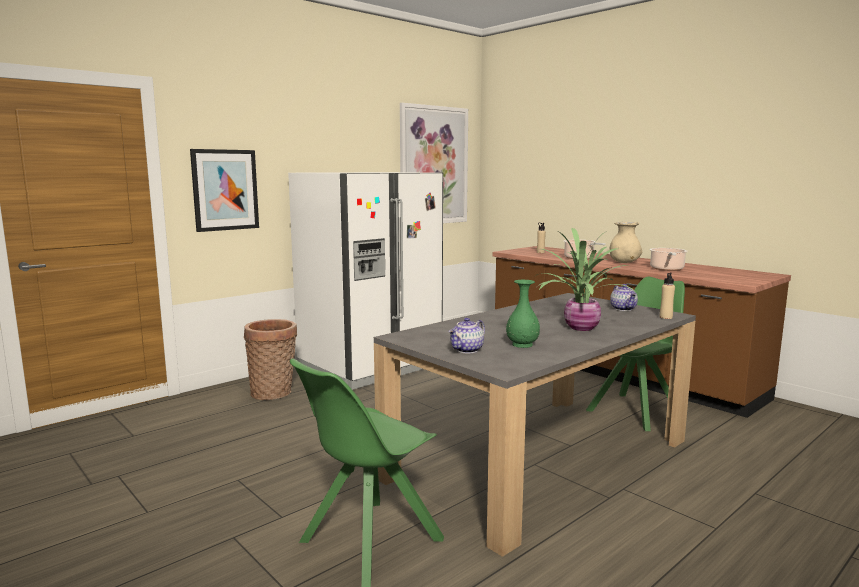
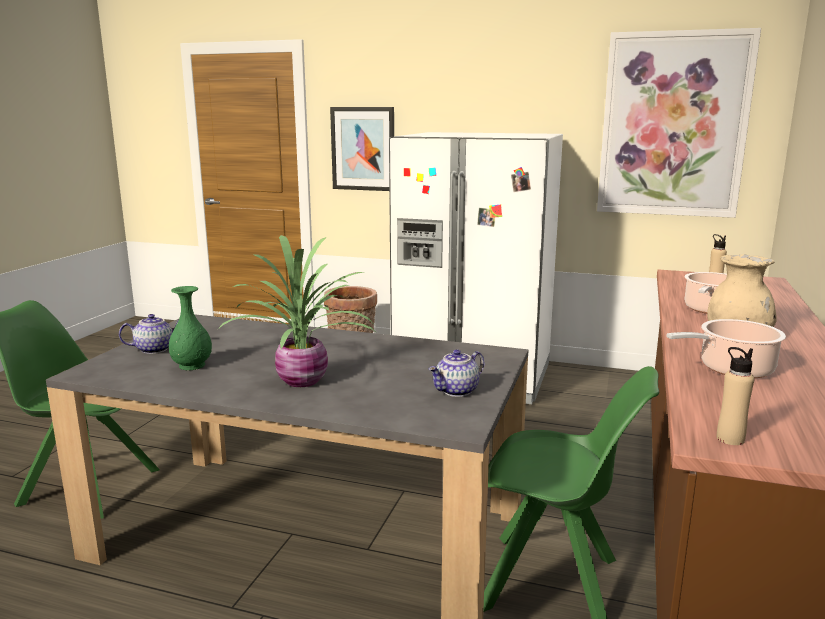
camera: 60 degrees right, 5 degrees up
teapot [448,318,485,353] -> teapot turned 150 degrees clockwise [119,314,179,354]
beige bottle [660,272,675,319] -> beige bottle moved to [717,347,754,445]

